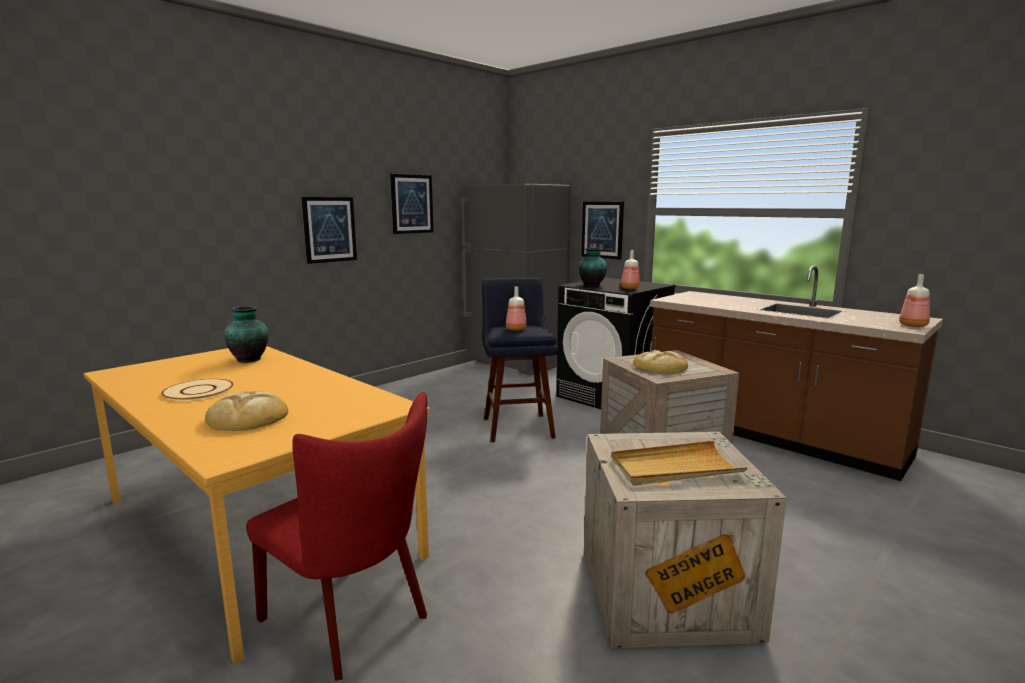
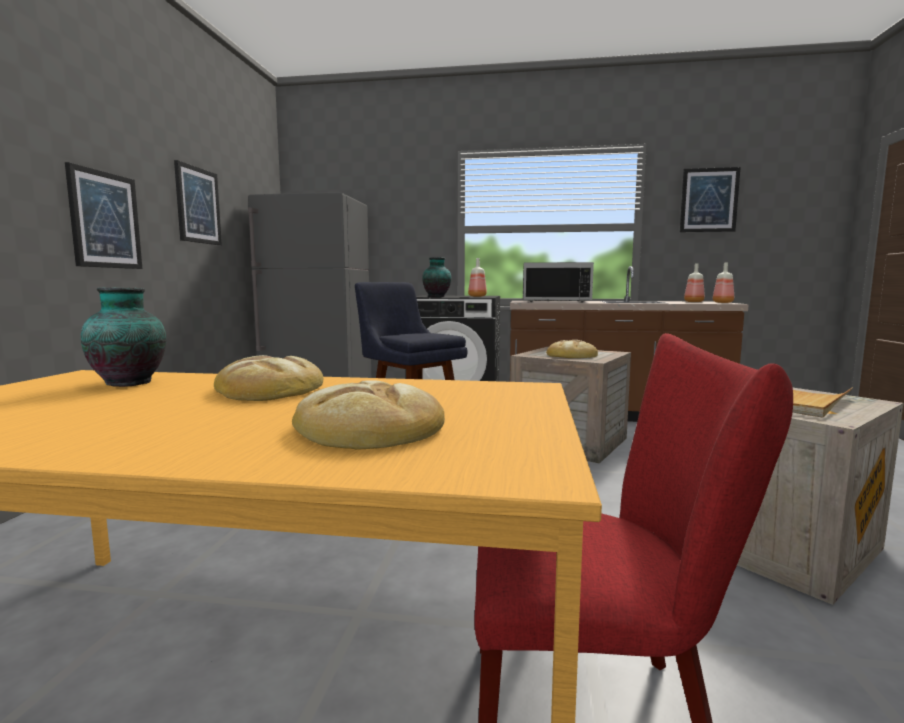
camera: 35 degrees left, 5 degrees down
beige plate [161,379,233,401] -> none
bottle [506,287,527,331] -> bottle moved to [684,263,705,302]
picture [581,202,624,259] -> picture moved to [680,167,741,232]
none -> bread [214,355,323,401]
none -> black microwave [523,262,594,303]

